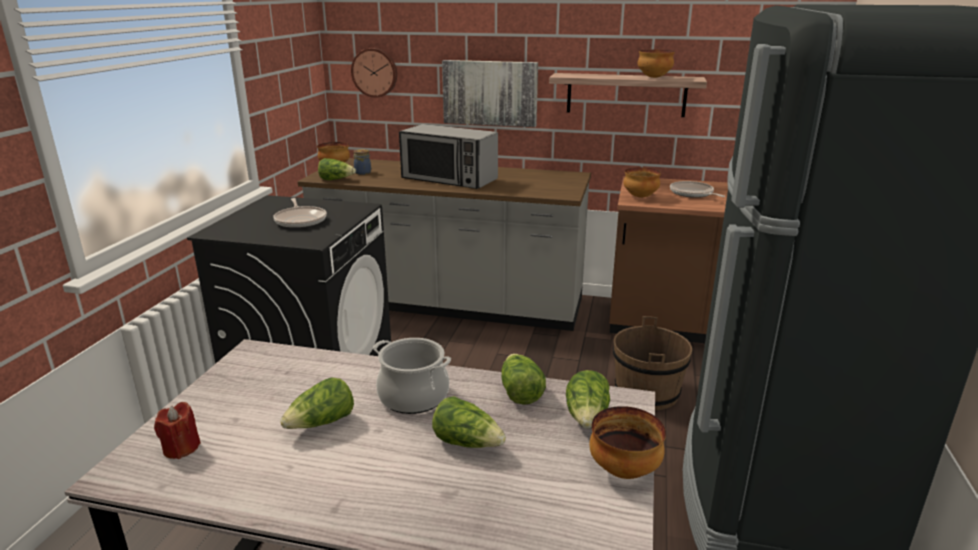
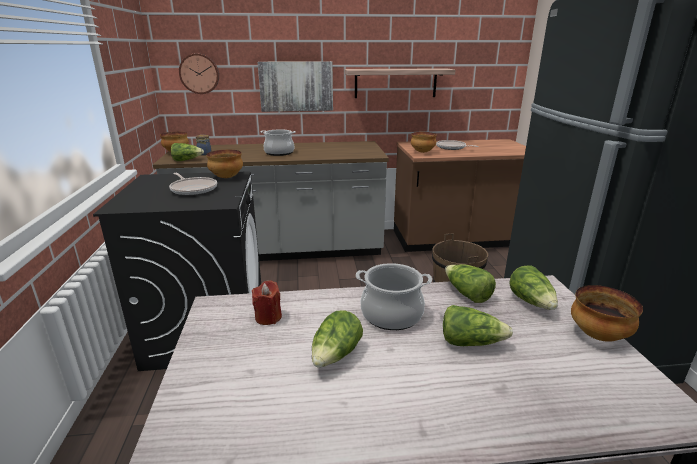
camera: 20 degrees left, 0 degrees up
red candle [154,402,201,459] -> red candle moved to [252,280,282,325]
microwave [399,124,498,189] -> cooking pot [260,129,296,156]
bowl [638,50,675,78] -> bowl moved to [206,150,243,178]

